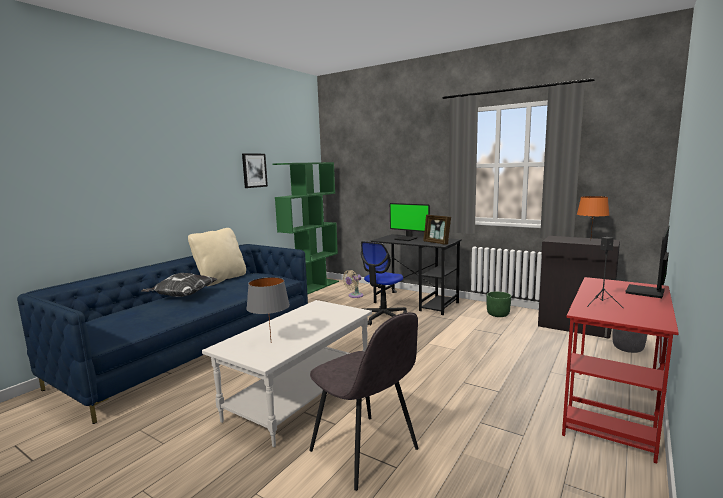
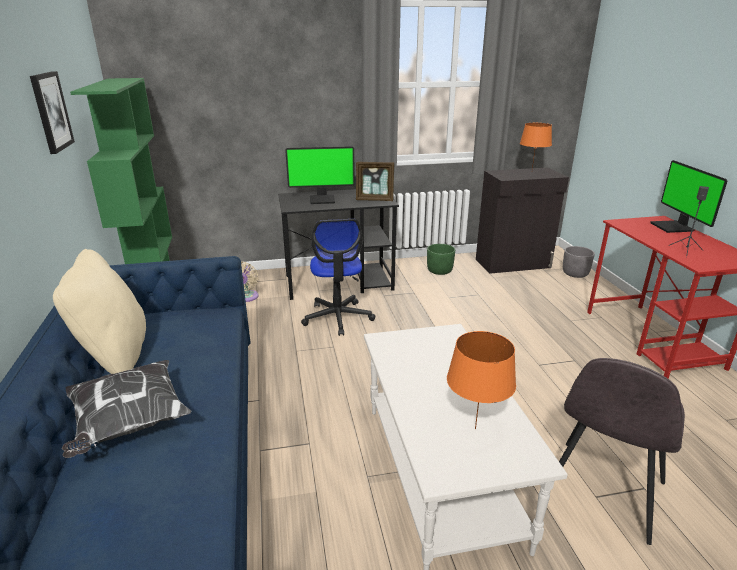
camera: 45 degrees left, 15 degrees up
grey table lamp [246,277,290,338] -> orange table lamp [447,331,516,429]
grey chair [309,312,419,491] -> grey chair turned 120 degrees clockwise [559,358,685,545]

